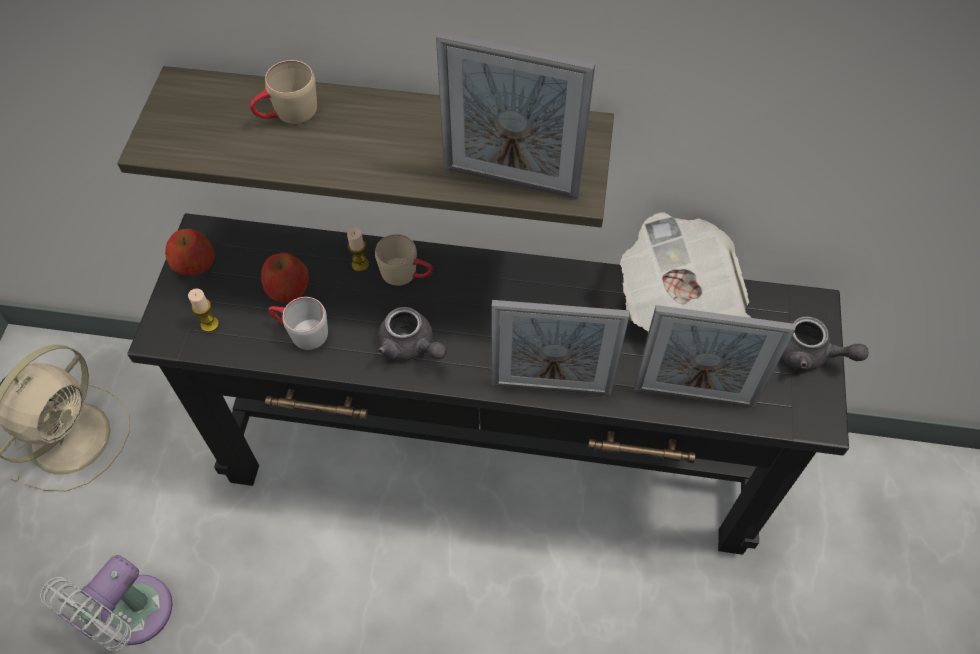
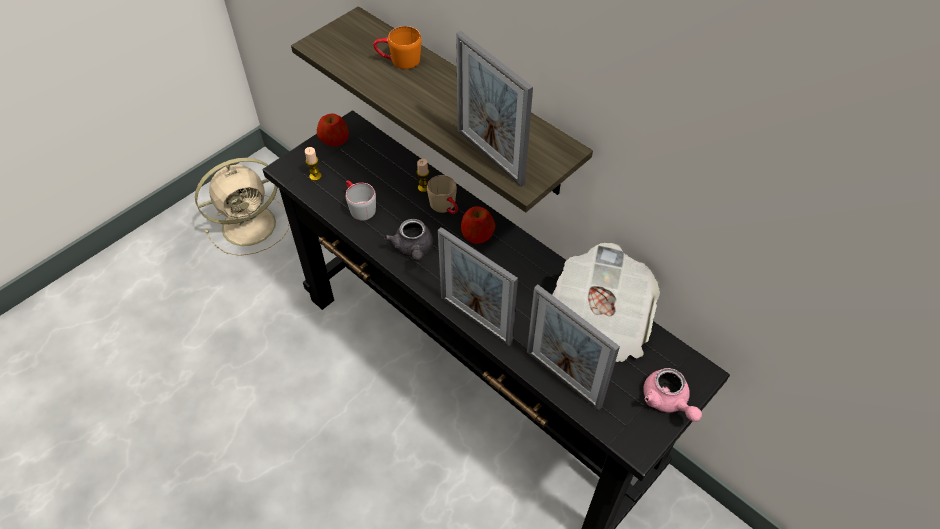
camera: 35 degrees right, 5 degrees down
white fan [40,555,173,651] -> none
beige mug [250,60,317,124] -> orange mug [373,26,421,69]
apple [261,253,309,303] -> apple moved to [461,206,495,244]
grey teapot [781,316,868,371] -> pink teapot [643,368,702,422]

